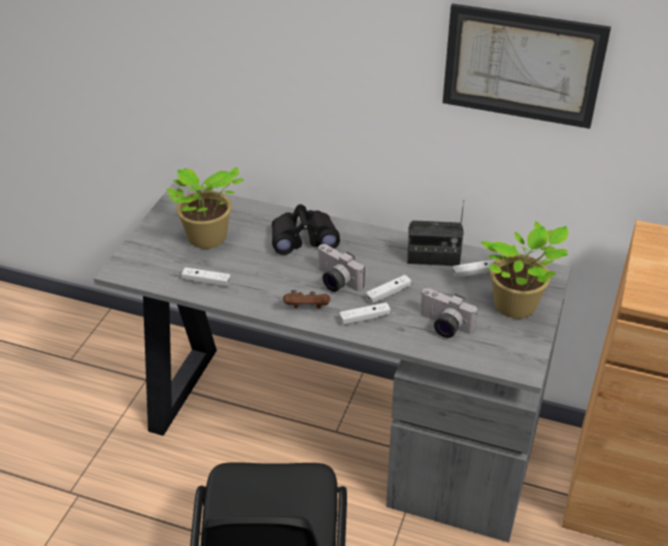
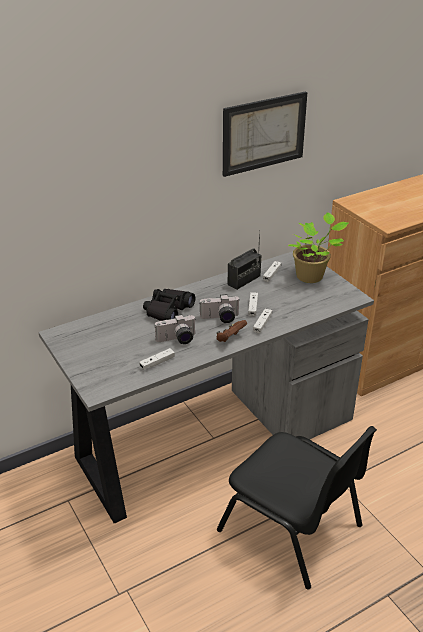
camera: 50 degrees left, 5 degrees down
potted plant [166,167,244,249] -> none
camera [421,288,477,338] -> camera moved to [155,314,196,344]

